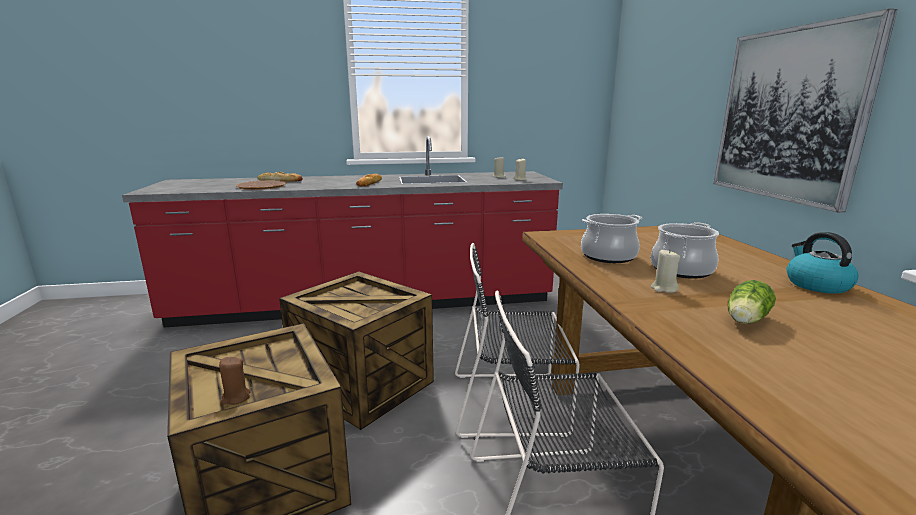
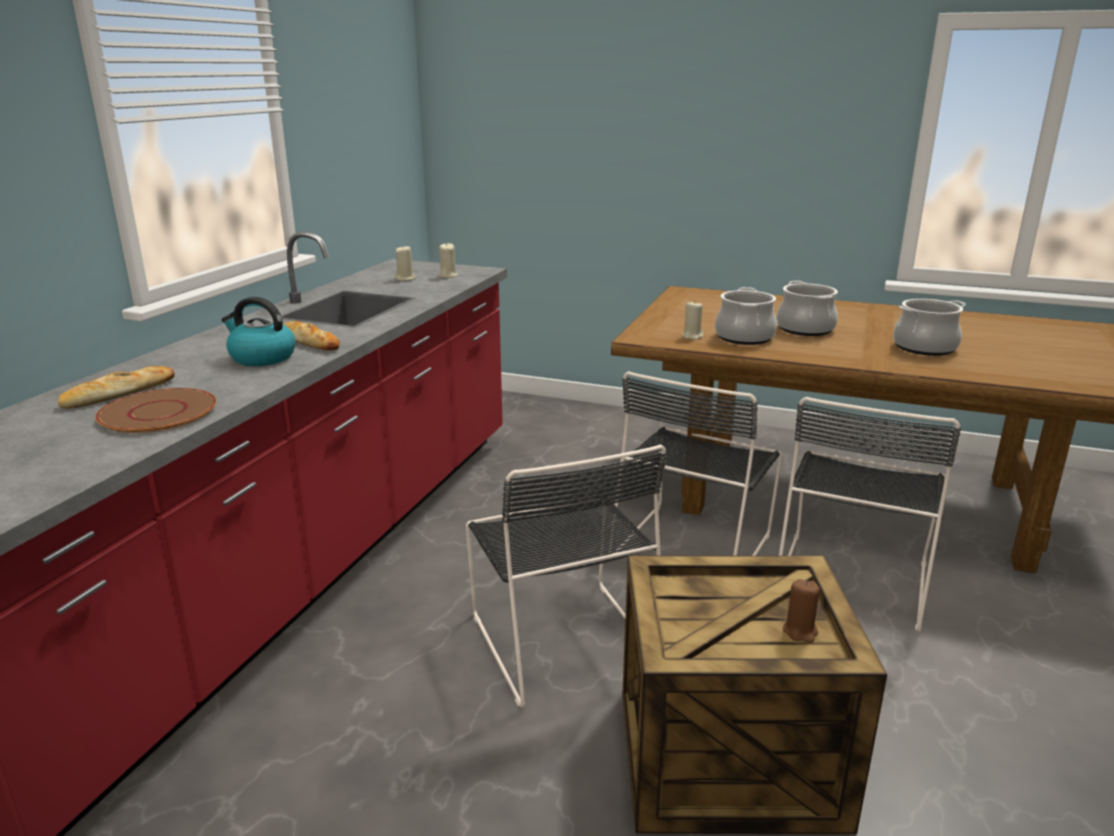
camera: 60 degrees left, 5 degrees up
crate [279,271,434,430] -> black chair [466,445,667,708]
beige candle [651,249,680,293] -> beige candle moved to [682,300,703,340]
picture [713,9,898,212] -> none
lettuce [728,280,776,324] -> cooking pot [893,299,966,356]
kettle [787,232,858,294] -> kettle moved to [221,297,295,366]

